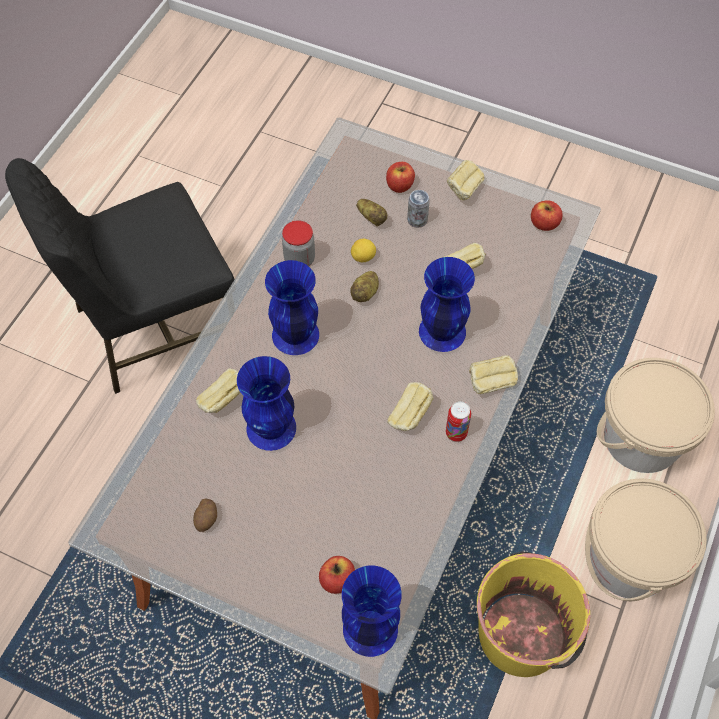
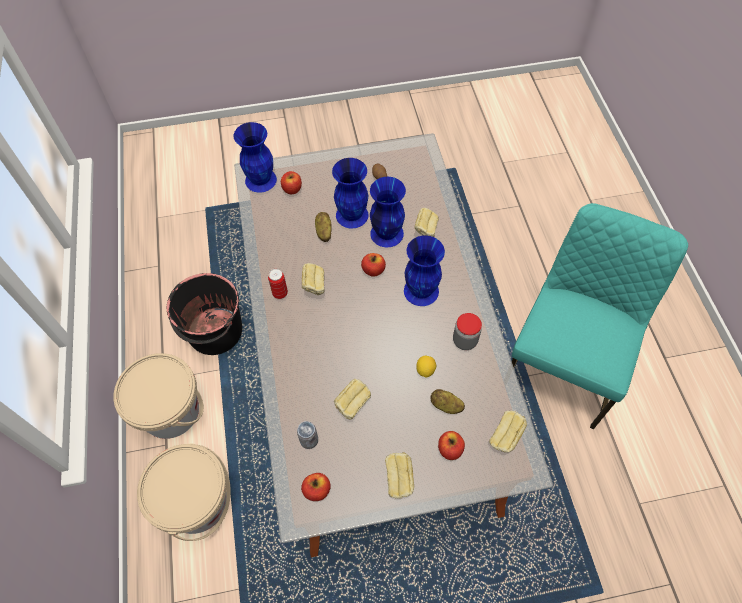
camera: 145 degrees right, 0 degrees up
black chair [5,158,235,394] -> turquoise chair [512,203,688,429]
potato [350,271,379,302] -> potato moved to [315,212,332,242]
can [407,190,430,228] -> can moved to [297,421,318,449]
blue vase [419,257,475,352] -> blue vase moved to [332,158,369,228]
bread [469,355,518,394] -> bread moved to [489,411,527,453]
yellow bucket [477,552,590,677] -> black bucket [167,273,242,355]
none -> apple [361,253,386,277]

